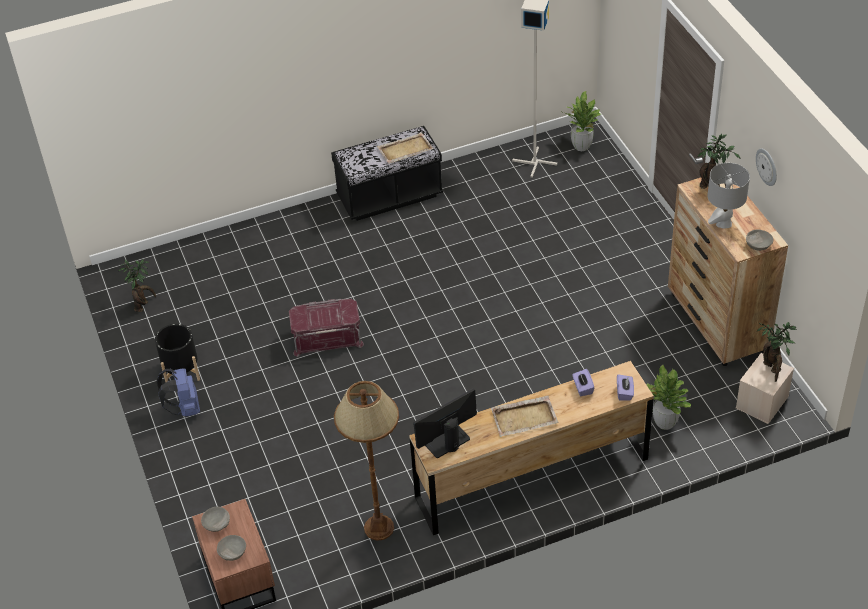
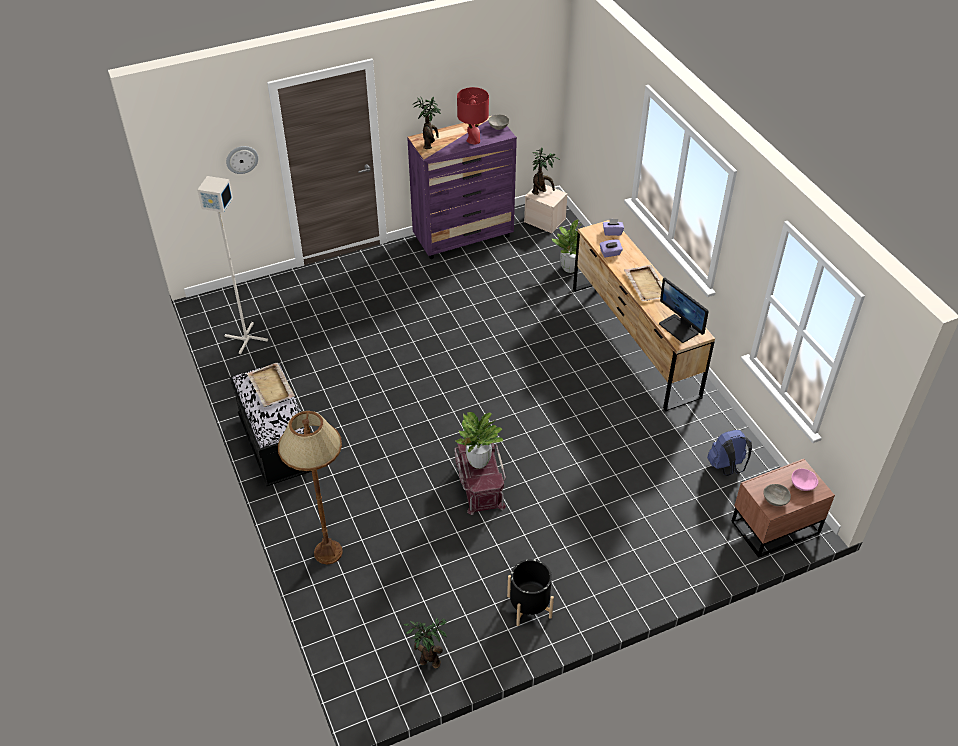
camera: 95 degrees left, 0 degrees up
blue backpack [156,369,200,417] -> blue backpack moved to [707,430,752,476]
grey bowl [217,535,246,561] -> pink bowl [791,469,818,491]
brown floor lamp [334,381,399,541] -> brown floor lamp moved to [278,411,343,564]
potted plant [563,91,601,151] -> potted plant moved to [455,412,503,469]
brown dresser [668,178,788,366] -> purple dresser [407,116,517,259]
grey table lamp [707,163,750,229] -> red table lamp [457,87,489,145]
wall clock [756,148,777,186] -> wall clock moved to [226,146,258,174]

